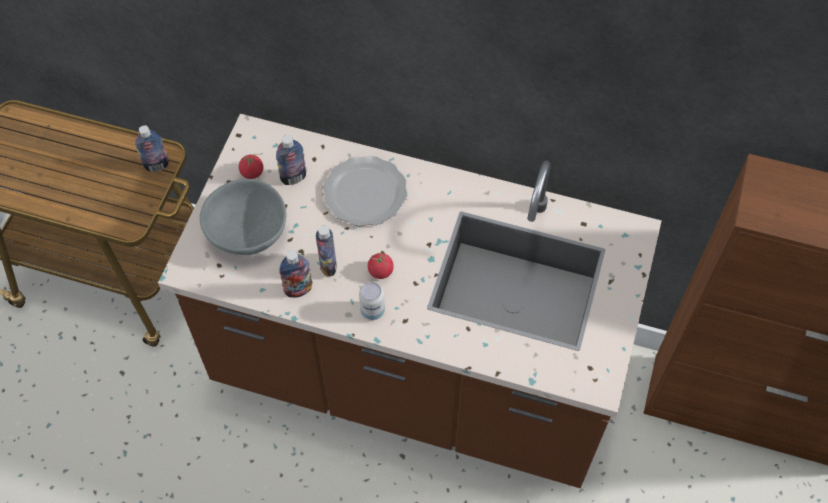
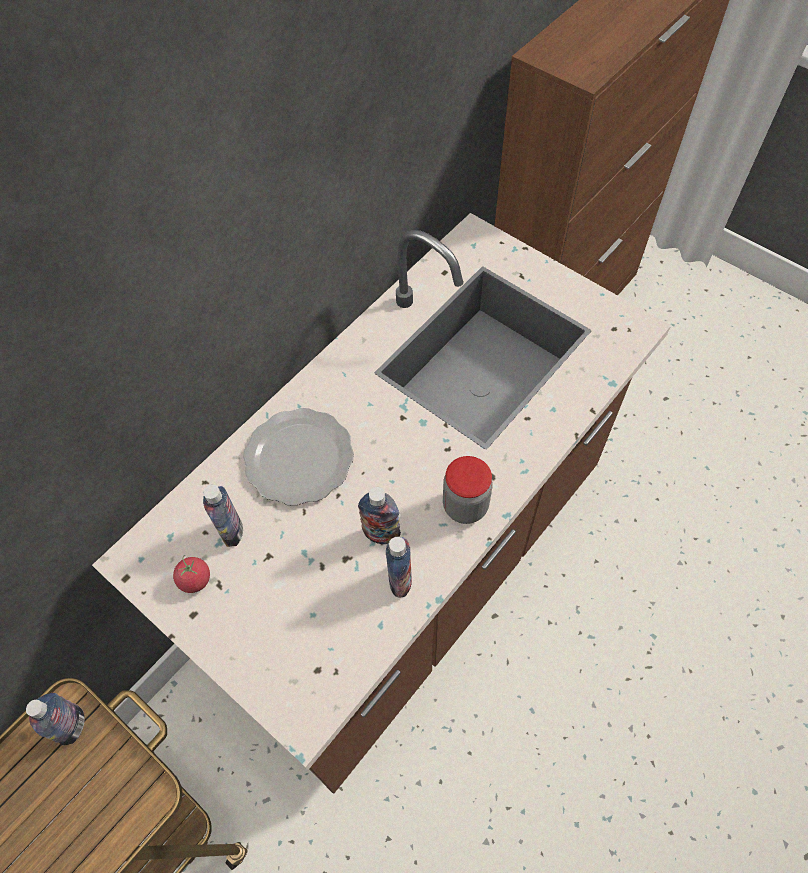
camera: 65 degrees left, 0 degrees up
grey bowl [200,179,286,255] -> none
can [359,282,385,320] -> jar [443,456,493,524]
tomato [368,253,394,279] -> none

